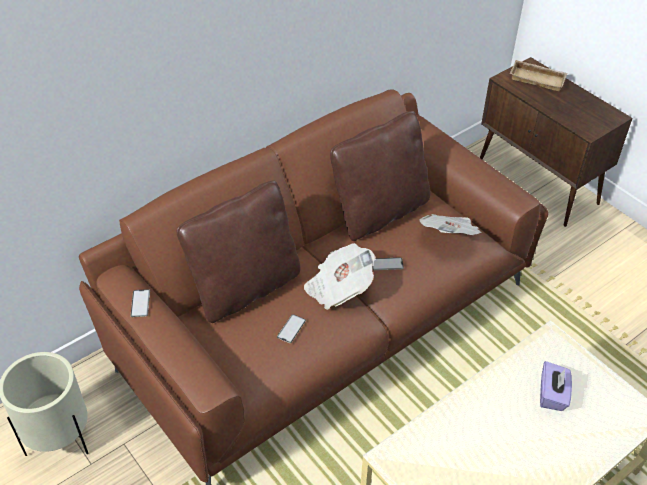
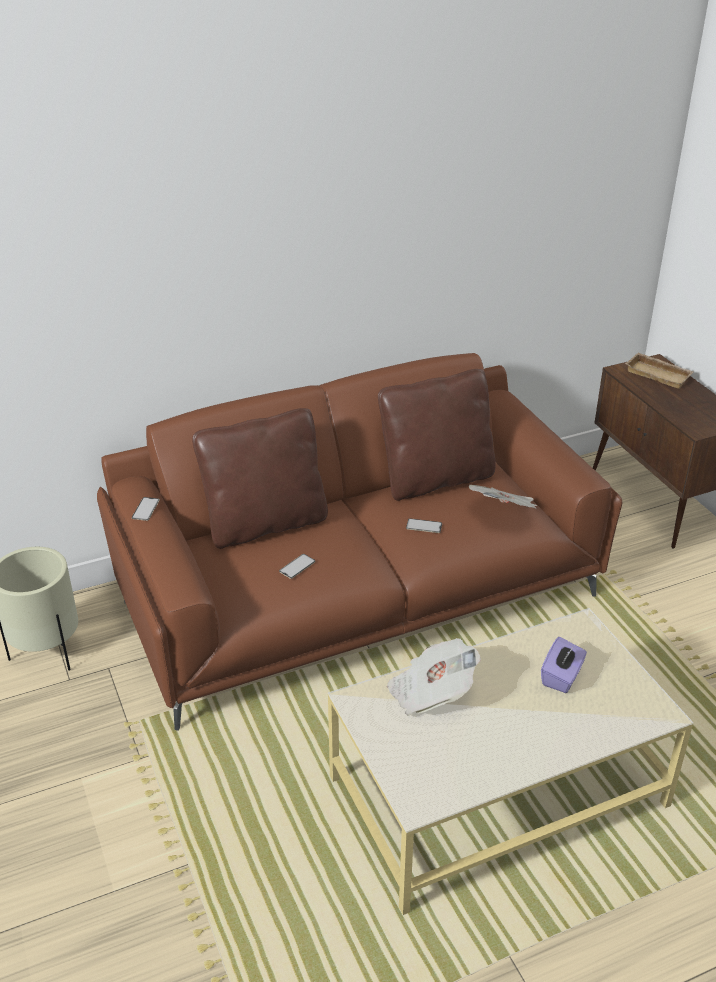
camera: 15 degrees right, 10 degrees down
newspaper [304,243,376,310] -> newspaper moved to [387,638,481,716]

